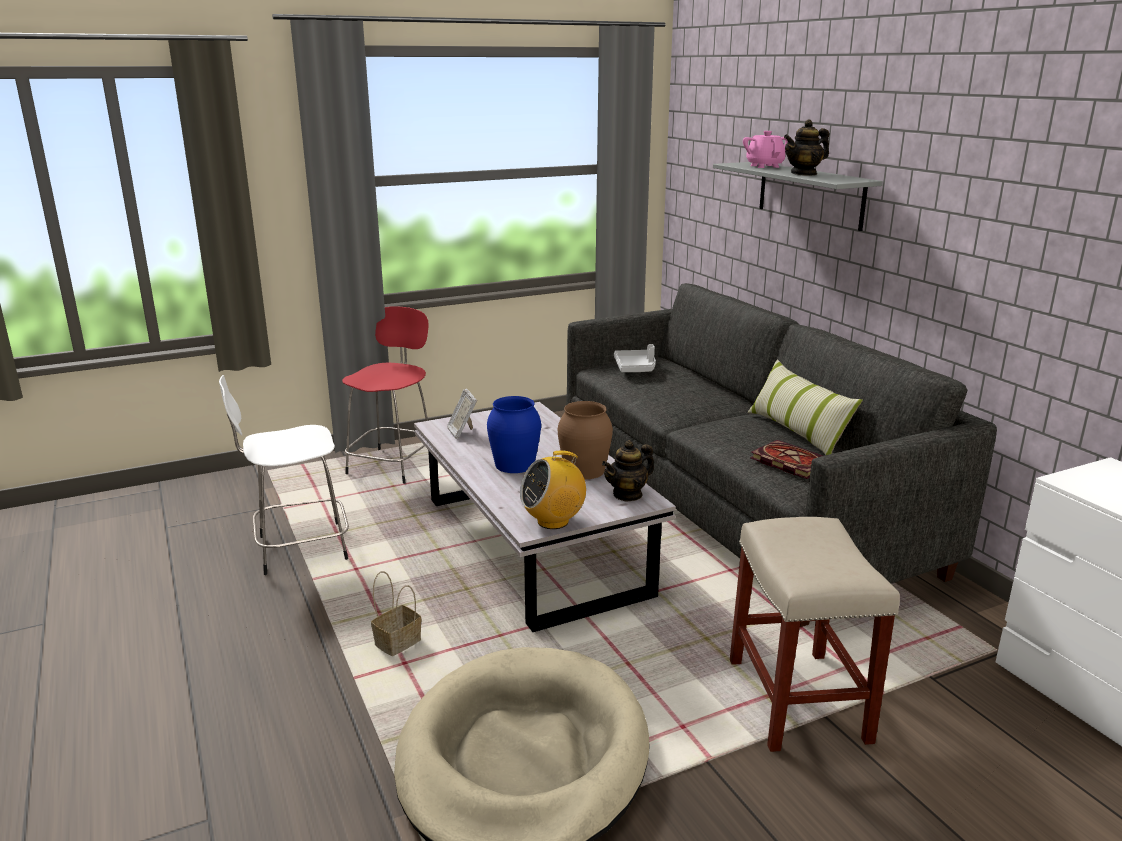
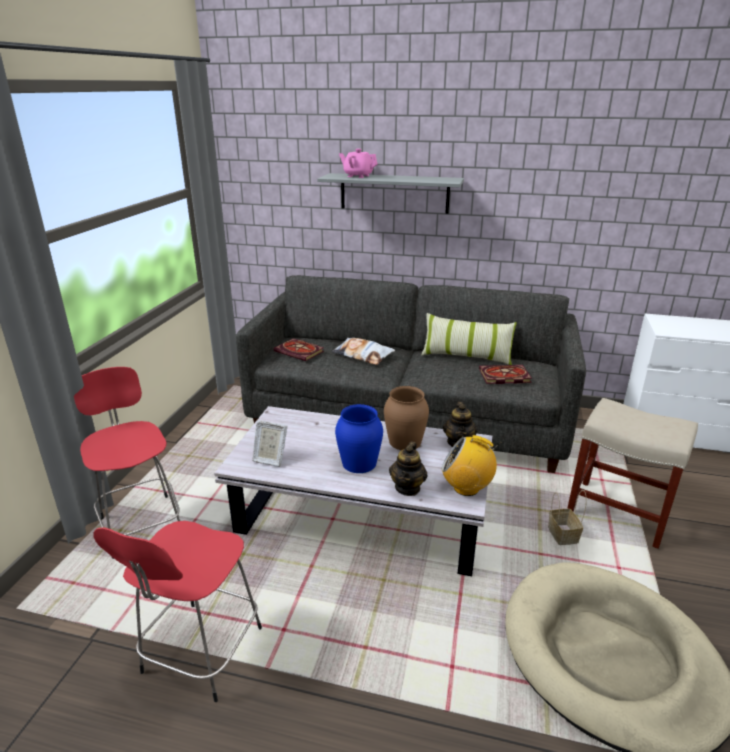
camera: 50 degrees left, 5 degrees up
white stool [219,375,349,575] -> red stool [93,521,262,702]
basket [371,571,421,656] -> basket moved to [548,490,587,545]
radio [520,450,586,529] -> radio turned 90 degrees clockwise [441,435,502,496]
grey tray [614,344,656,372] -> book [274,338,324,361]
teapot [784,119,829,176] -> teapot moved to [389,441,428,496]
none -> pillow [331,338,395,365]

